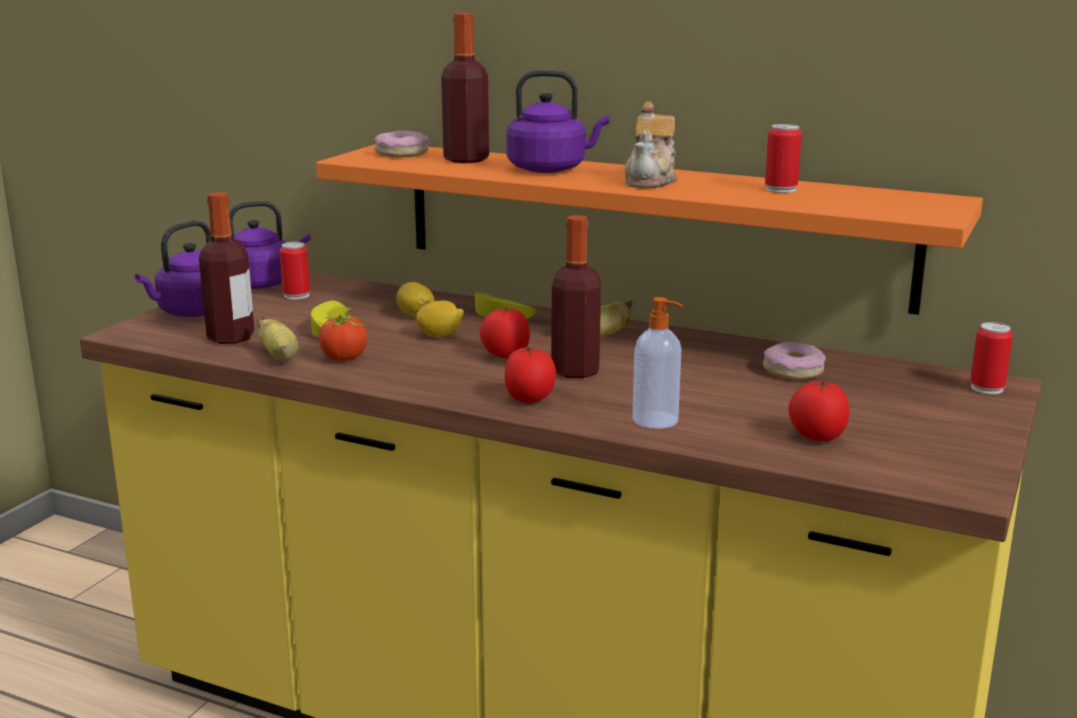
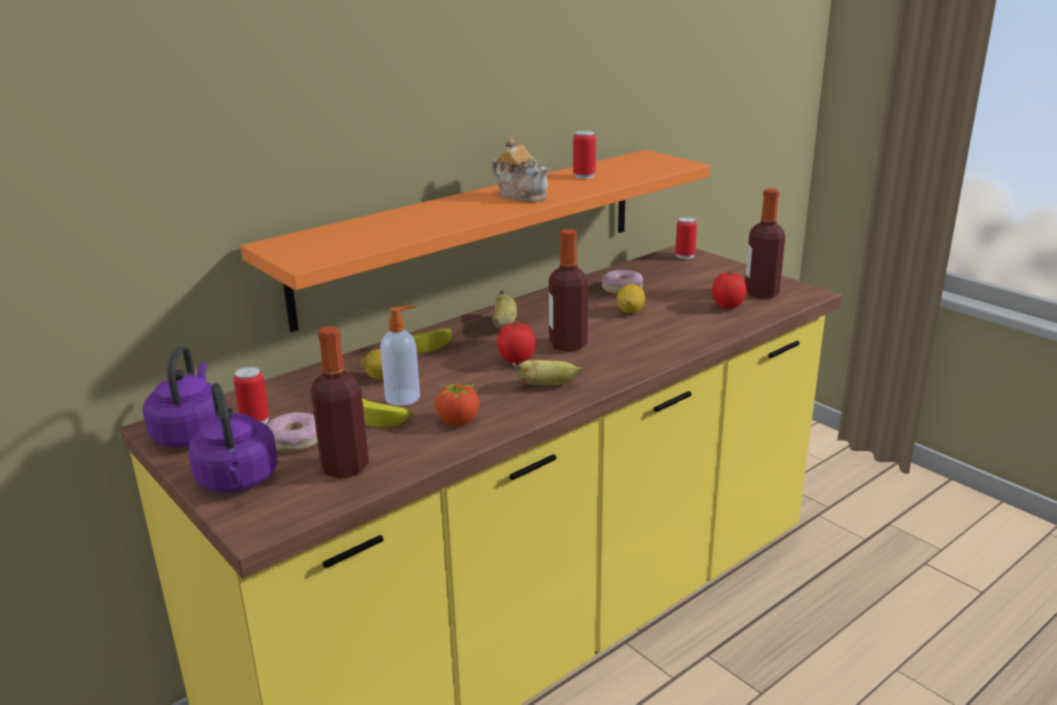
camera: 65 degrees left, 5 degrees up
banana [256,315,298,362] -> banana moved to [512,360,583,385]
donut [375,130,429,158] -> donut moved to [267,412,318,452]
lemon [415,301,464,337] -> lemon moved to [617,284,645,313]
bottle [441,13,489,163] -> bottle moved to [745,188,785,299]
tomato [504,347,556,403] -> none
purple kettle [506,70,610,173] -> none
soap dispenser [632,297,684,429] -> soap dispenser moved to [380,305,420,406]

